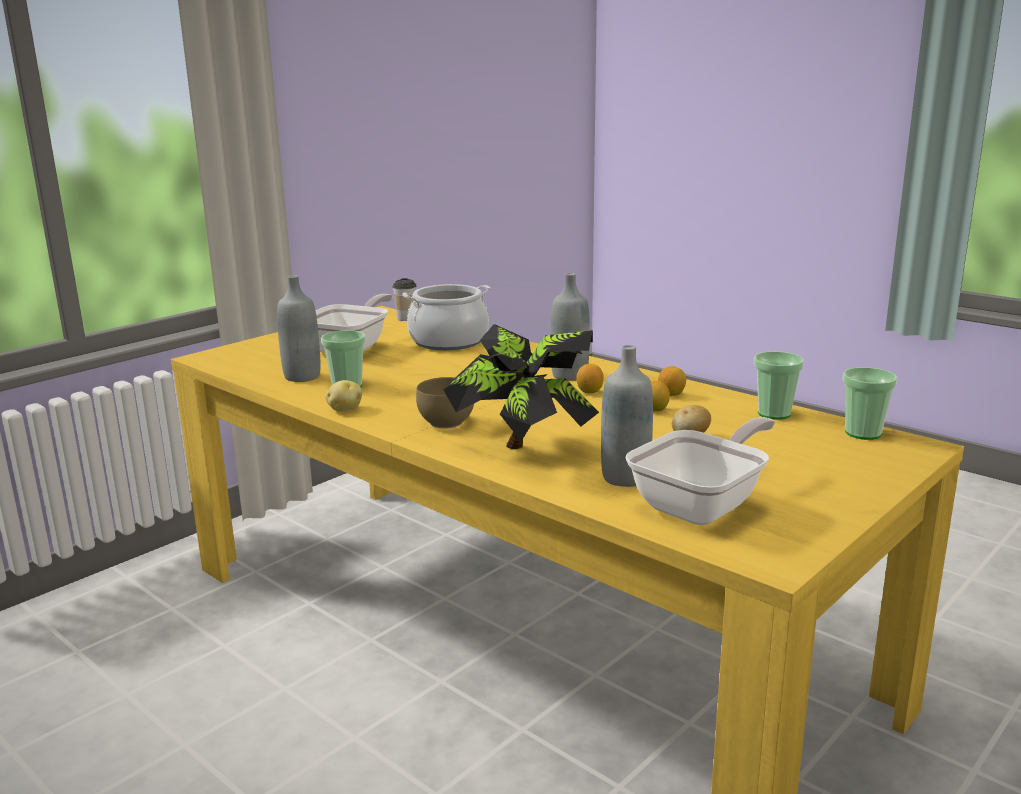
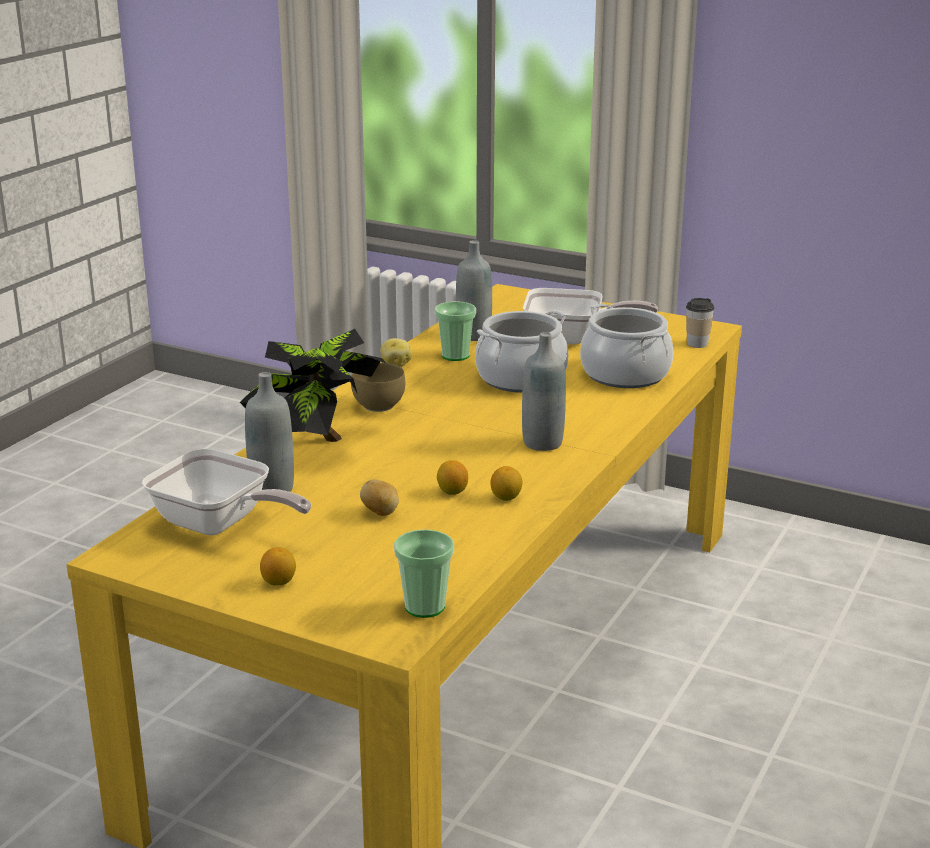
camera: 75 degrees right, 5 degrees up
lemon [576,364,604,394] -> lemon moved to [260,547,296,586]
cup [754,351,804,420] -> none
none -> cooking pot [475,310,568,393]

